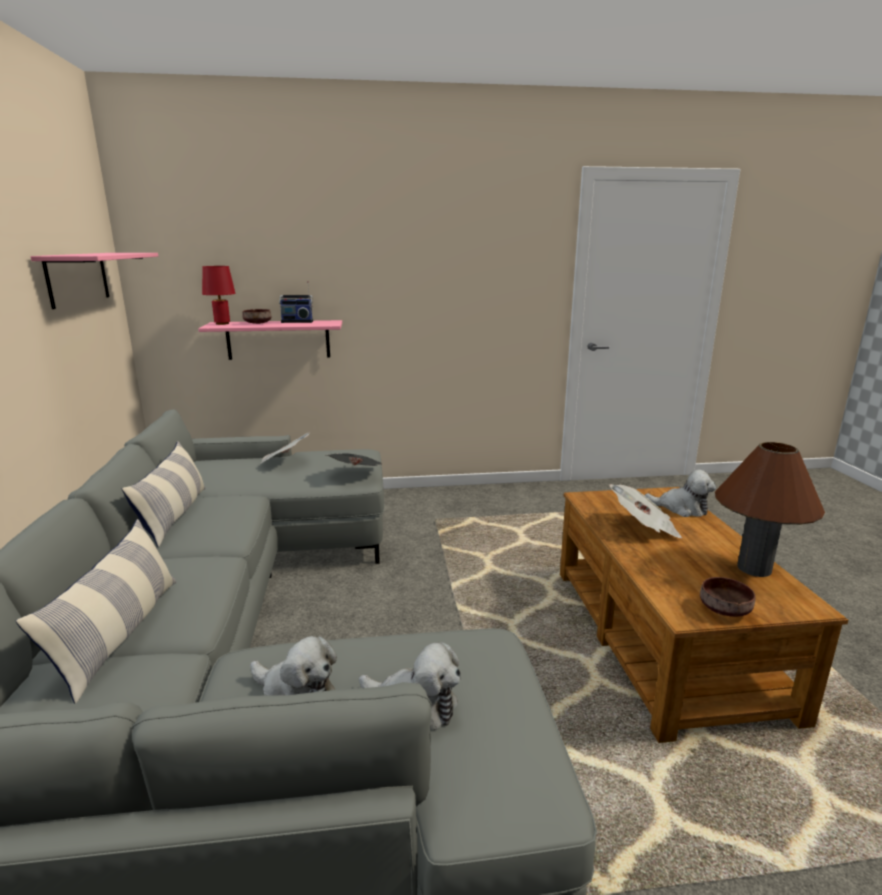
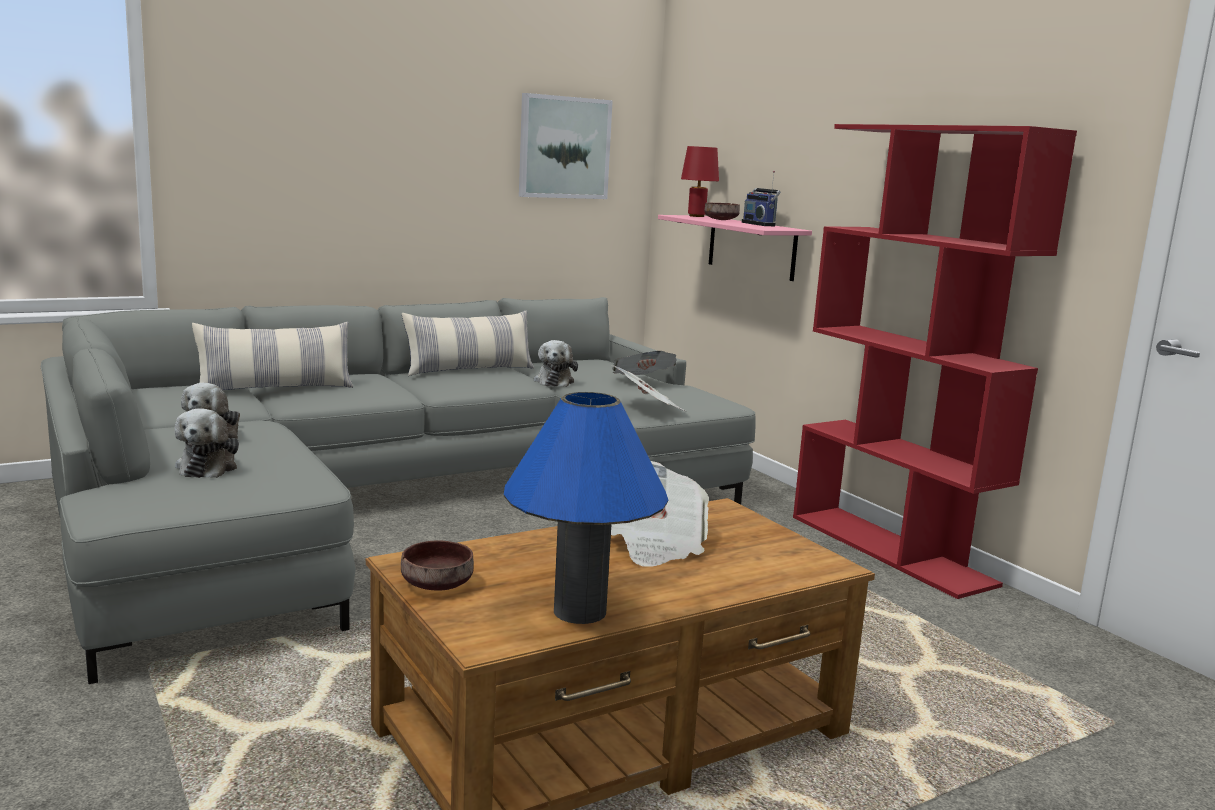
camera: 65 degrees right, 5 degrees down
pink shelf [31,253,158,309] -> picture [519,93,613,199]
plush toy [644,470,716,517] -> plush toy moved to [534,340,578,387]
brown table lamp [715,442,825,577] -> blue table lamp [504,392,668,624]
none -> red bookcase [793,124,1077,599]

